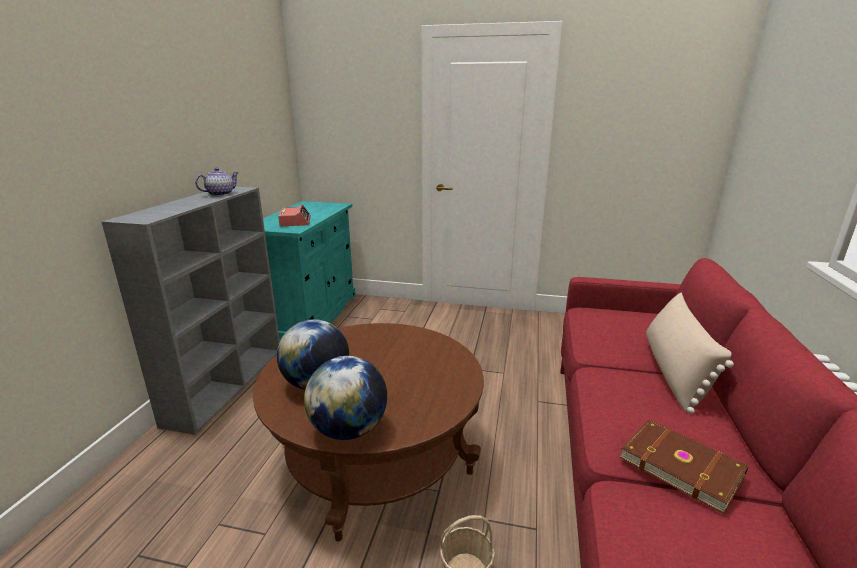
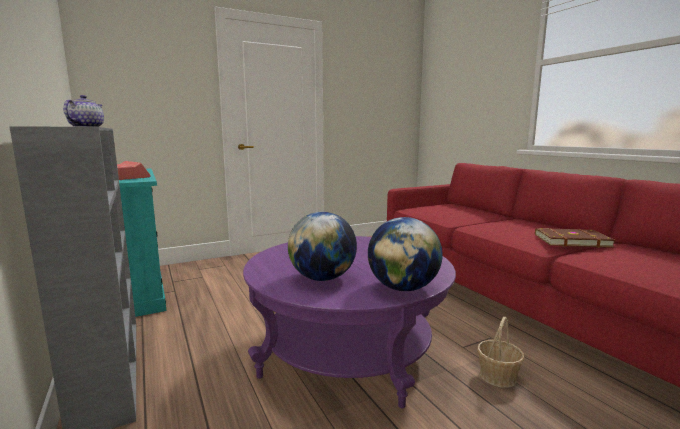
camera: 40 degrees left, 10 degrees down
brown coffee table [253,323,484,541] -> purple coffee table [243,236,456,408]
beige pillow [646,293,734,414] -> none

